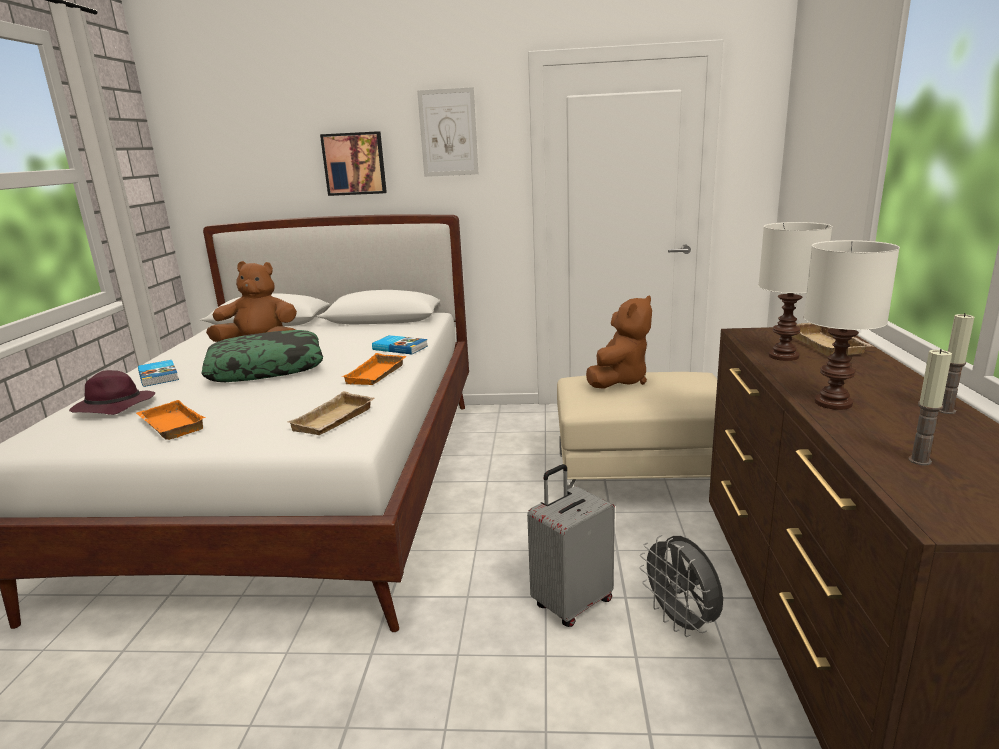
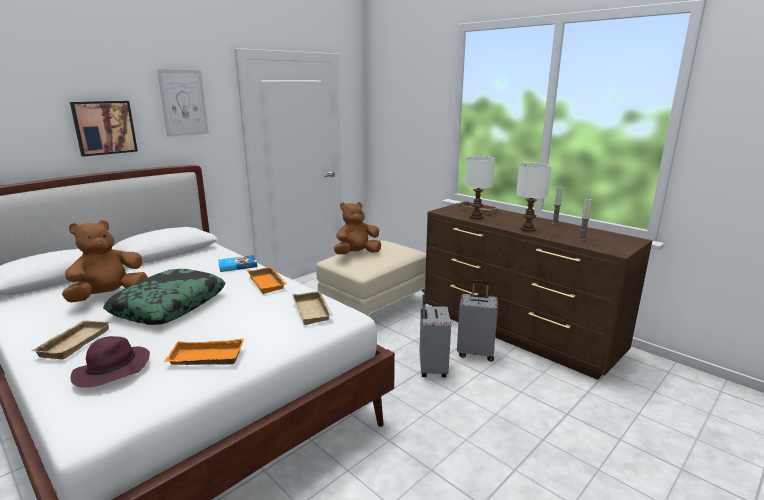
camera: 50 degrees left, 0 degrees up
book [138,360,179,387] -> beige tray [31,320,110,359]
brown plush toy [586,296,652,389] -> brown plush toy turned 105 degrees counterclockwise [334,202,381,254]
grey fan [640,535,723,637] -> grey suitcase [457,280,498,362]

